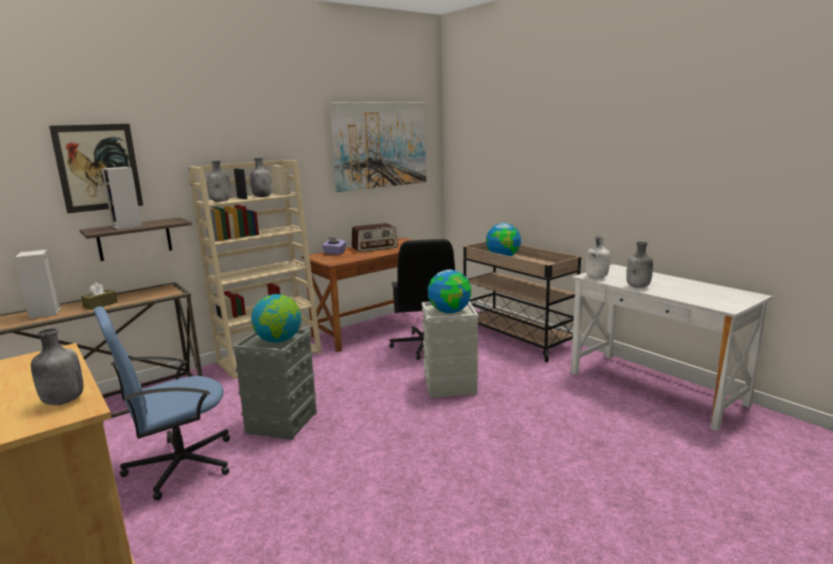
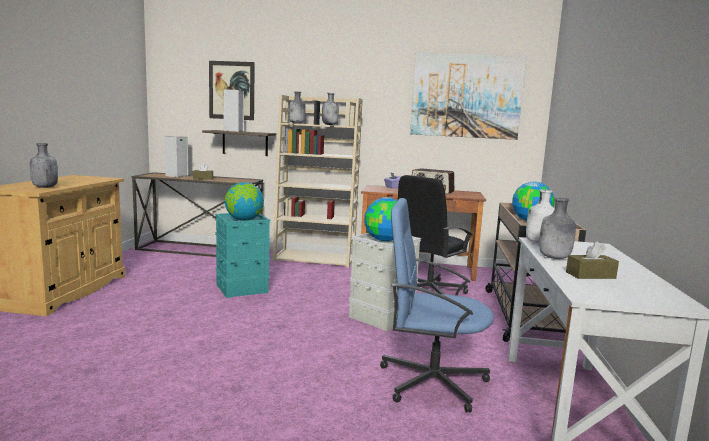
camera: 45 degrees right, 5 degrees down
blue office chair [93,306,230,500] -> blue office chair moved to [380,198,494,412]
grey storage box [232,329,317,440] -> turquoise storage box [215,213,270,298]
none -> brown tissue box [566,241,619,279]

